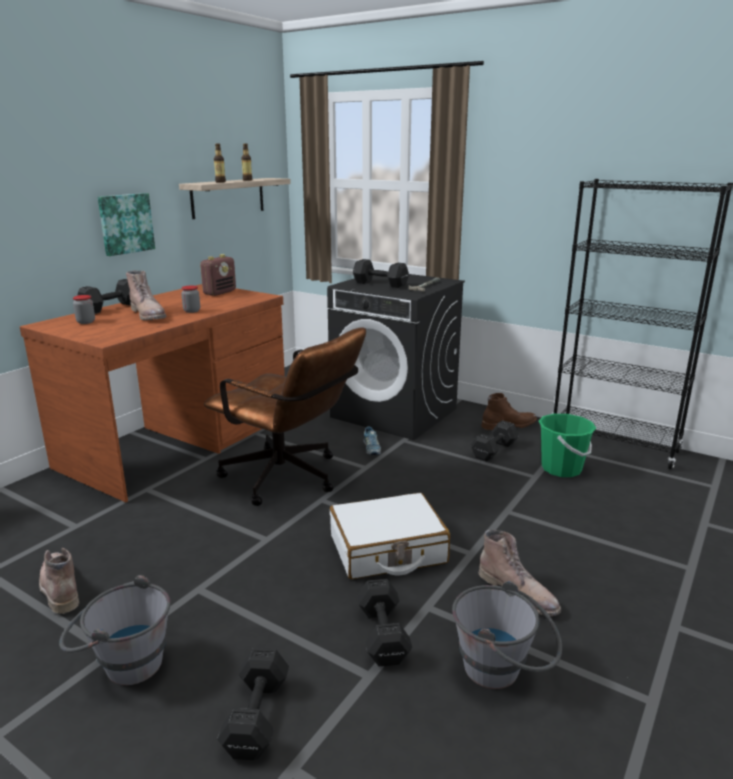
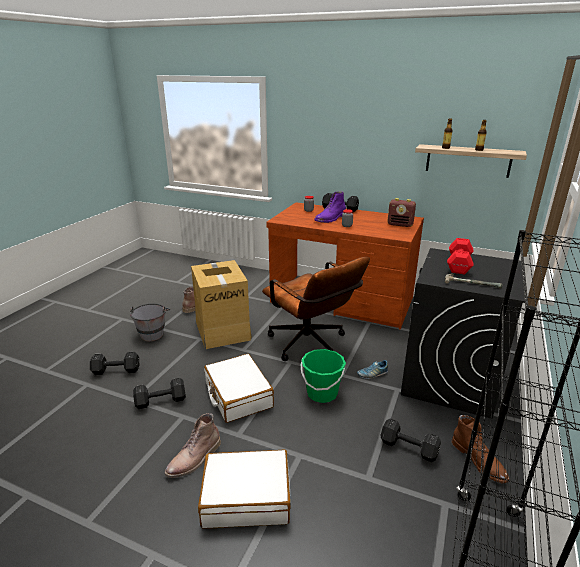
camera: 80 degrees right, 5 degrees up
picture [98,193,155,256] -> none
brown boot [126,270,166,321] -> purple boot [314,191,346,223]
brown office chair [204,328,366,506] -> brown office chair turned 60 degrees counterclockwise [262,257,370,361]
black dumbbell [353,259,409,288] -> red dumbbell [447,238,473,275]
grey bucket [452,581,562,689] -> none
green bucket [539,414,596,477] -> green bucket moved to [300,349,346,403]
none -> cardboard box [191,260,252,349]
none -> white suitcase [198,449,291,529]

